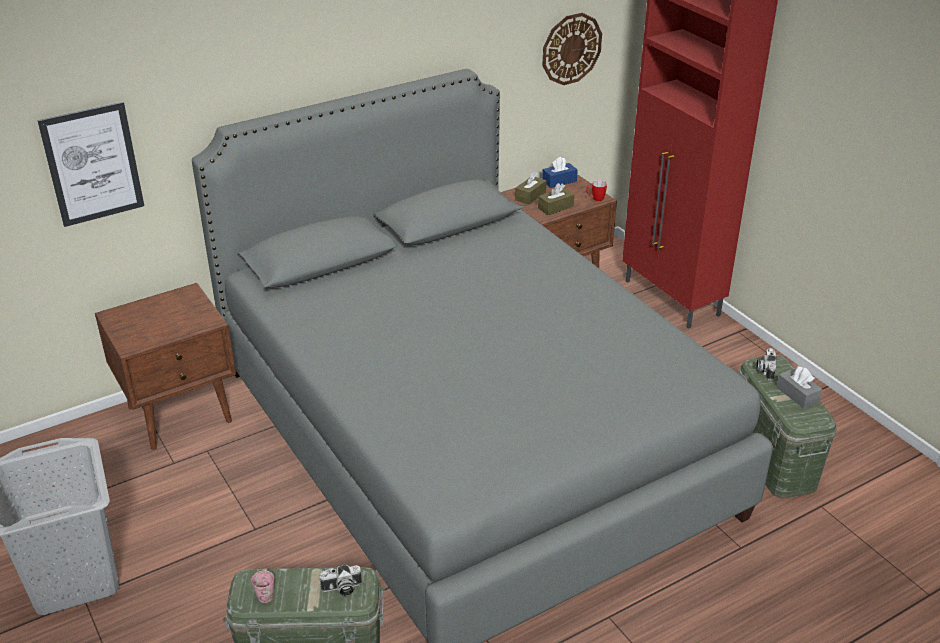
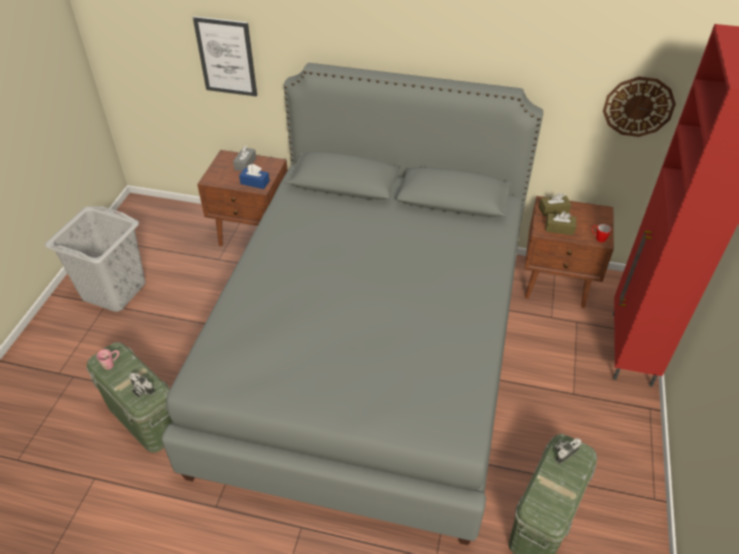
camera: 45 degrees right, 10 degrees up
blue tissue box [542,157,578,188] -> blue tissue box moved to [239,164,270,189]
grey tissue box [777,366,822,409] -> grey tissue box moved to [233,145,256,171]

